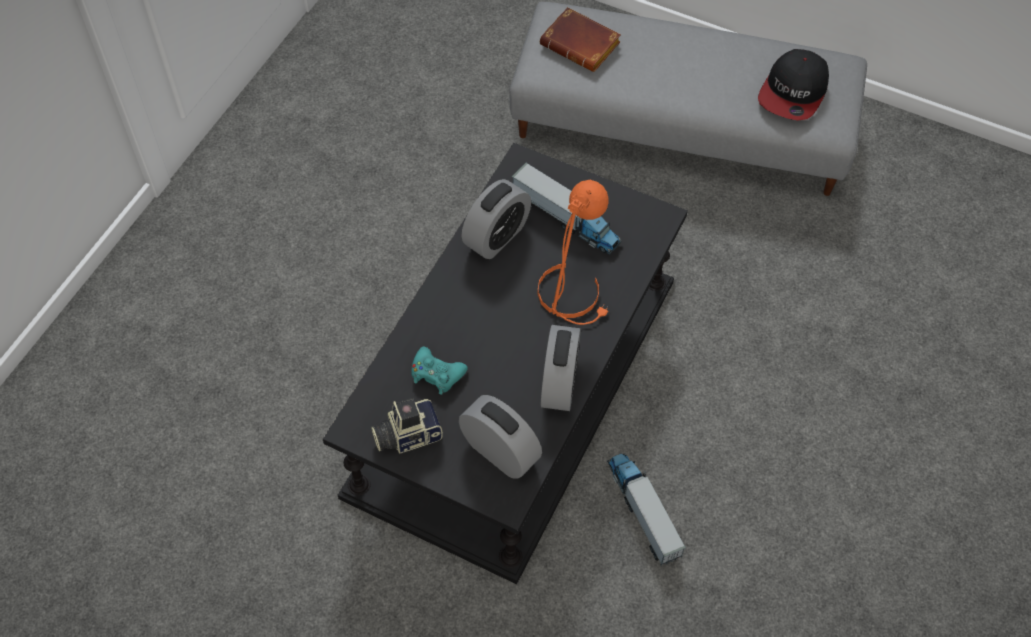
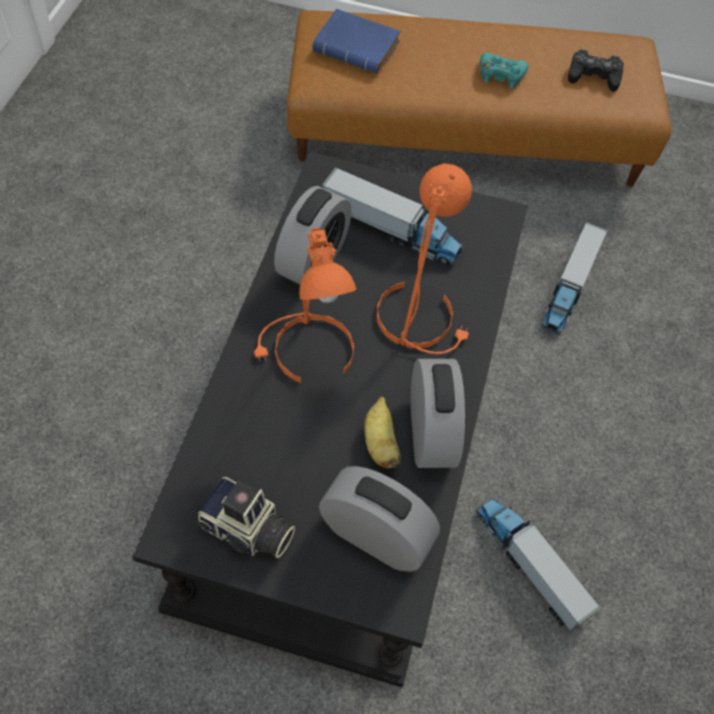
camera: 15 degrees left, 0 degrees up
camera [371,398,443,454] -> camera turned 120 degrees counterclockwise [195,477,295,559]
turquoise game controller [411,347,468,395] -> turquoise game controller moved to [480,53,529,89]
grey ottoman [509,2,867,196] -> brown ottoman [287,10,672,187]
brown book [540,7,621,72] -> blue book [313,9,401,74]
cap [758,49,829,121] -> black game controller [568,49,624,92]
none -> orange table lamp [254,228,356,383]
none -> banana [364,397,401,468]
none -> toy truck [541,222,608,335]

